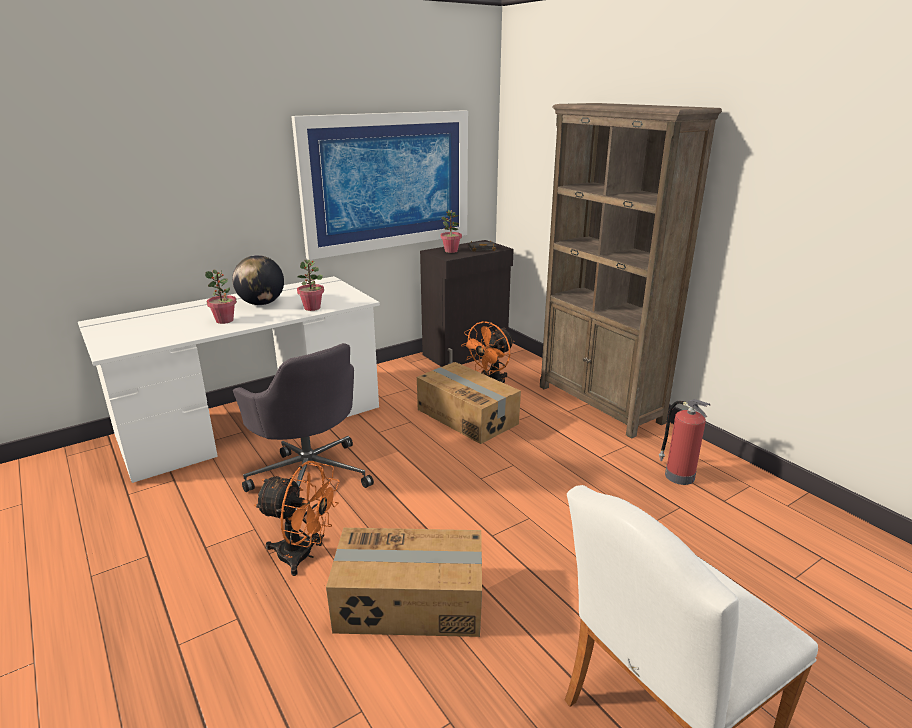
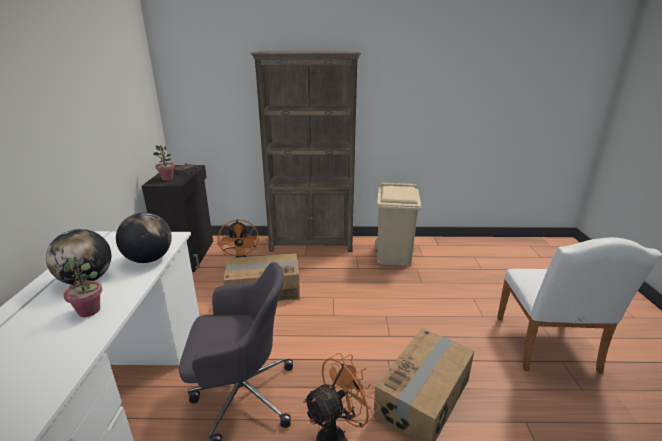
camera: 55 degrees left, 0 degrees up
picture [291,110,468,260] -> none
potted plant [297,259,324,311] -> globe [116,212,172,263]
fire extinguisher [659,399,711,485] -> beige trash can [375,182,421,266]

